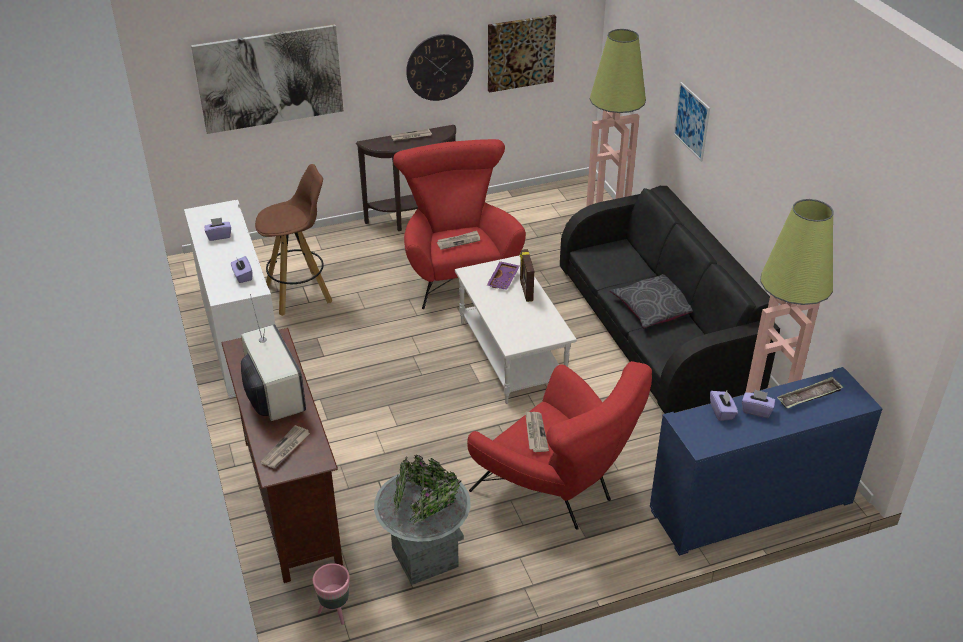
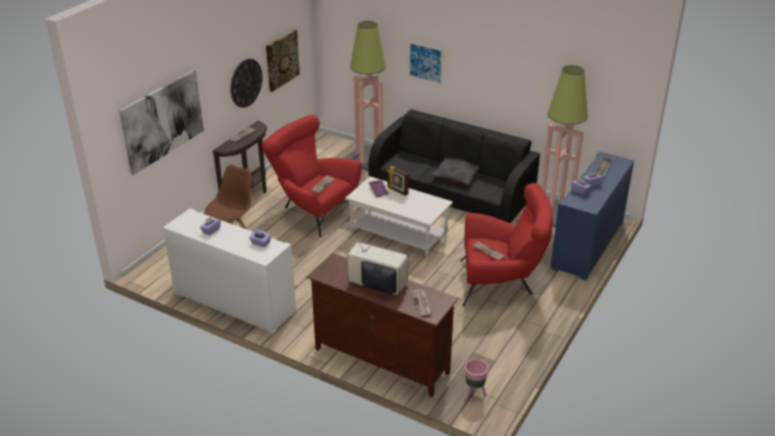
camera: 40 degrees left, 5 degrees down
grey planter [374,455,471,585] -> none

